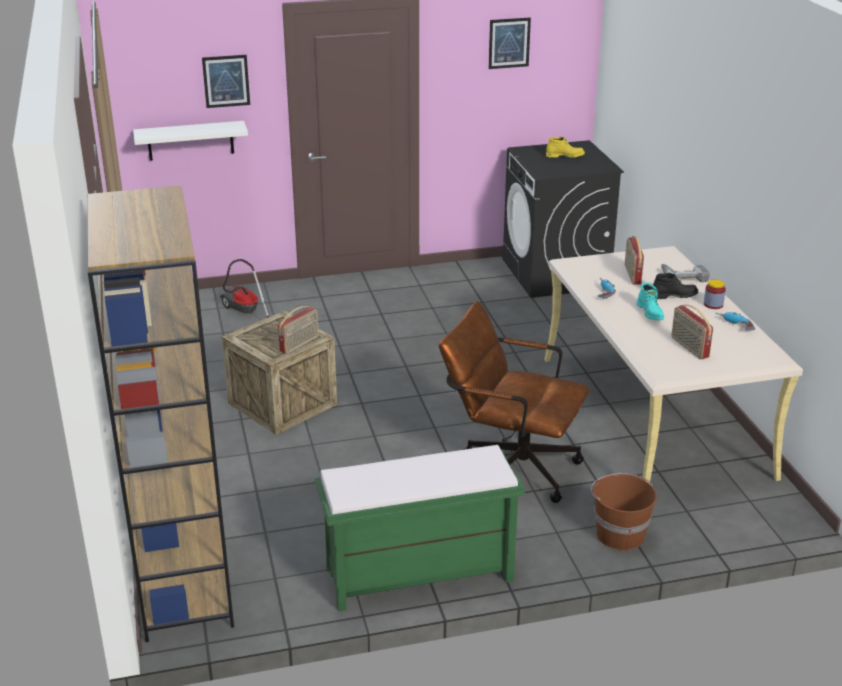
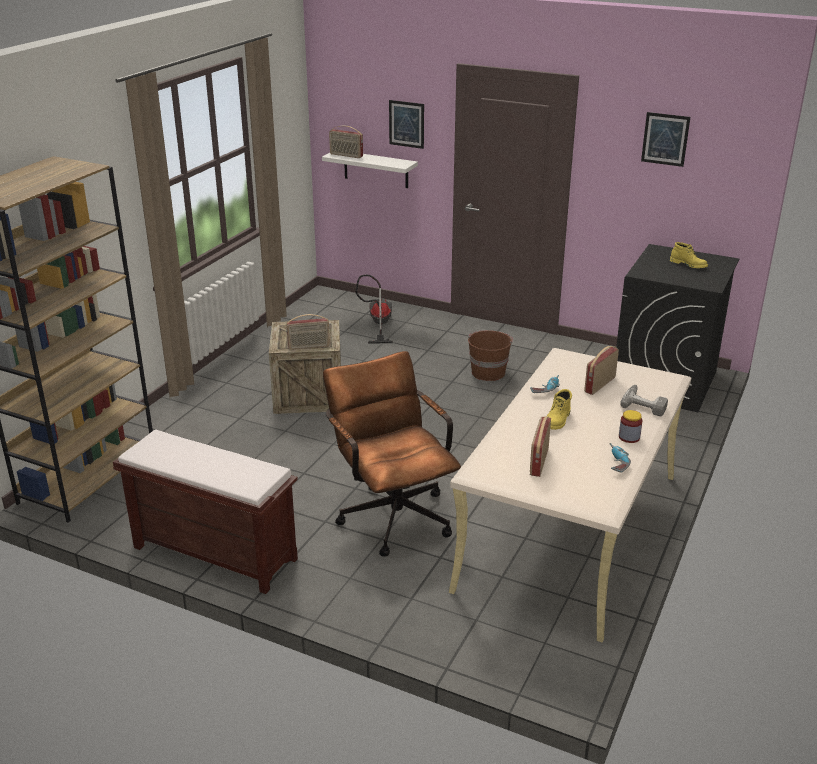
camera: 40 degrees right, 0 degrees up
green bench [315,445,525,612] -> brown bench [113,429,298,594]
brown bucket [591,473,657,551] -> brown bucket moved to [468,330,513,381]
turquoise boot [637,283,664,320] -> yellow boot [547,389,572,430]
black boot [653,273,698,299] -> none
none -> radio [329,125,363,158]

